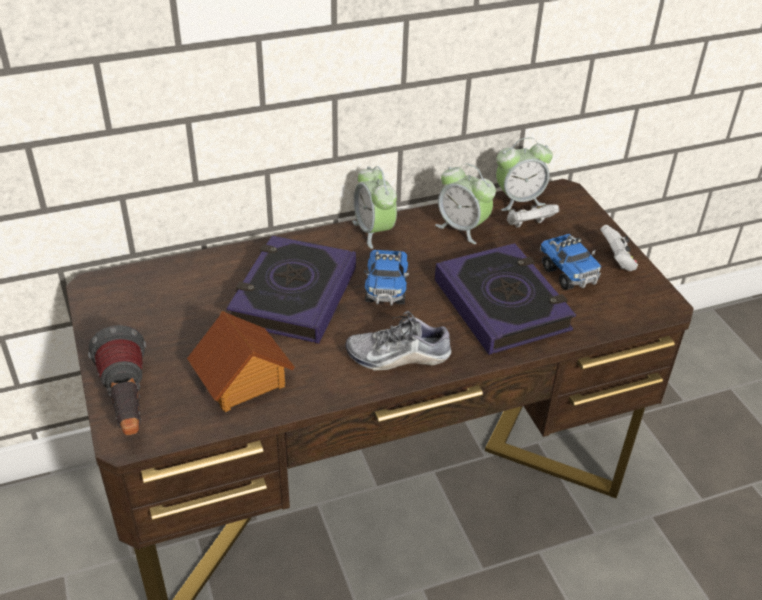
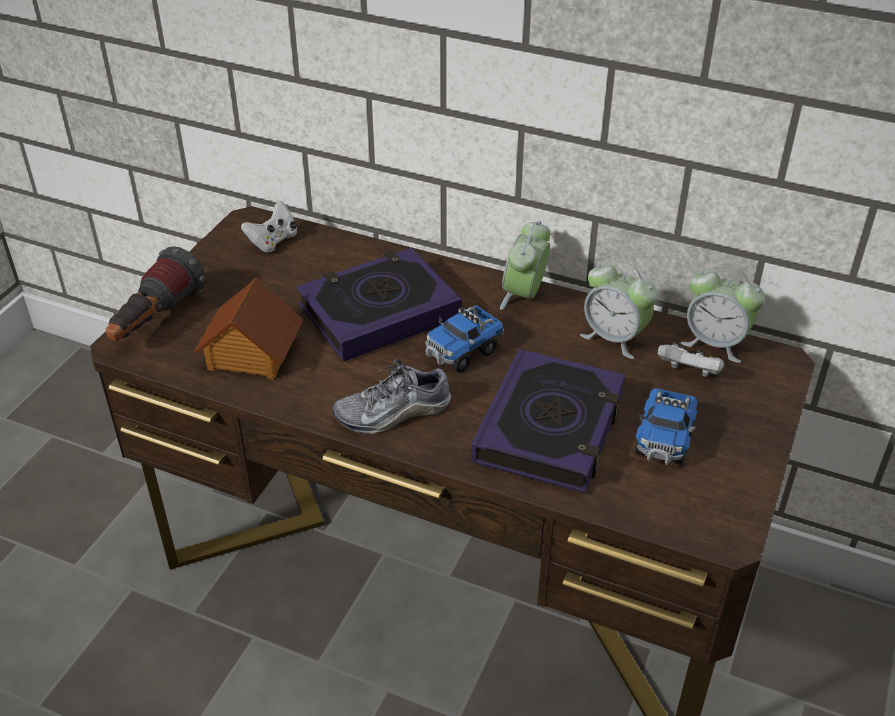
camera: 45 degrees right, 0 degrees up
shoe [345,311,451,371] -> shoe turned 60 degrees counterclockwise [332,359,451,435]
alarm clock [435,163,496,244] -> alarm clock turned 45 degrees counterclockwise [580,260,658,359]
white game controller [600,225,638,271] -> white game controller moved to [241,200,297,252]

